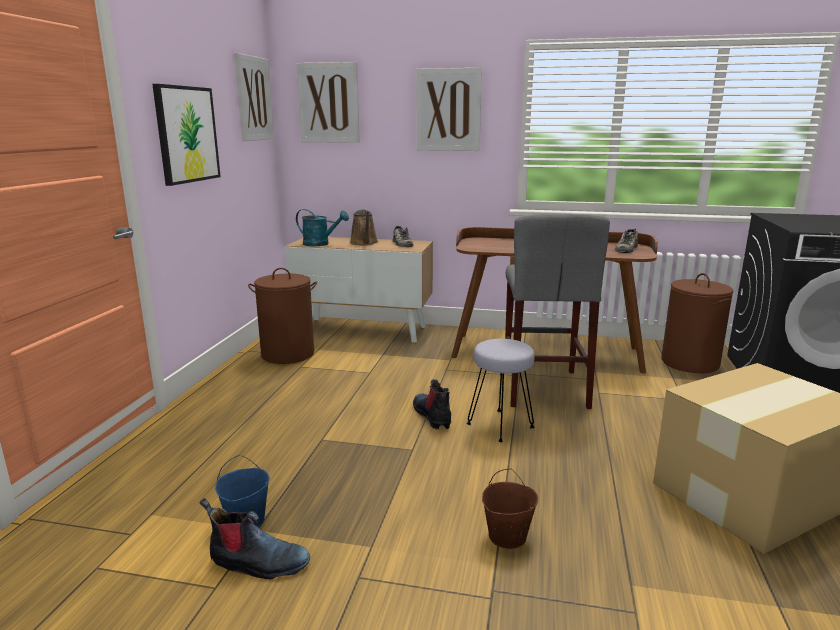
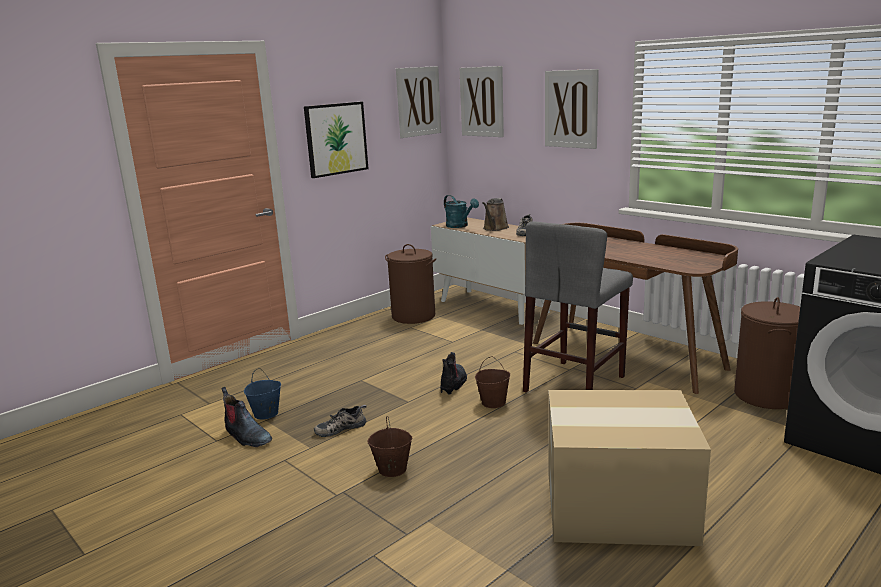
camera: 35 degrees right, 0 degrees up
grey stool [467,339,535,442] -> brown bucket [475,356,510,408]
shoe [615,228,638,253] -> shoe moved to [314,405,367,437]

